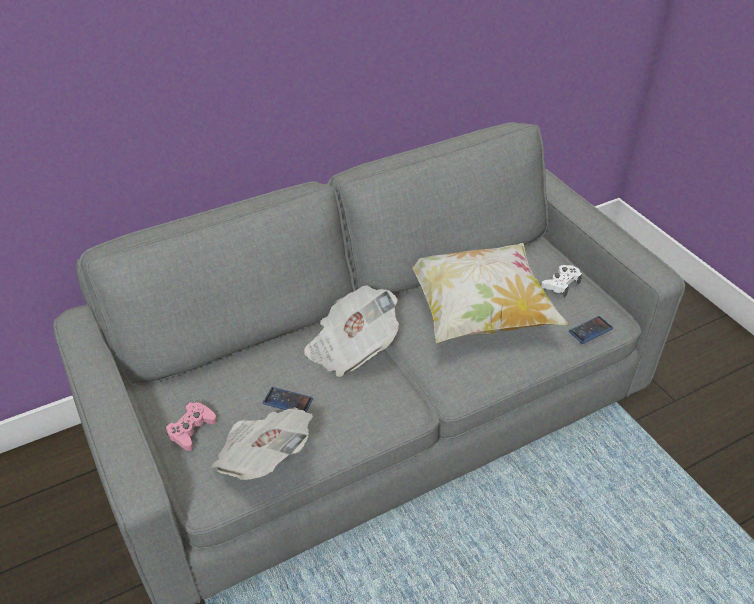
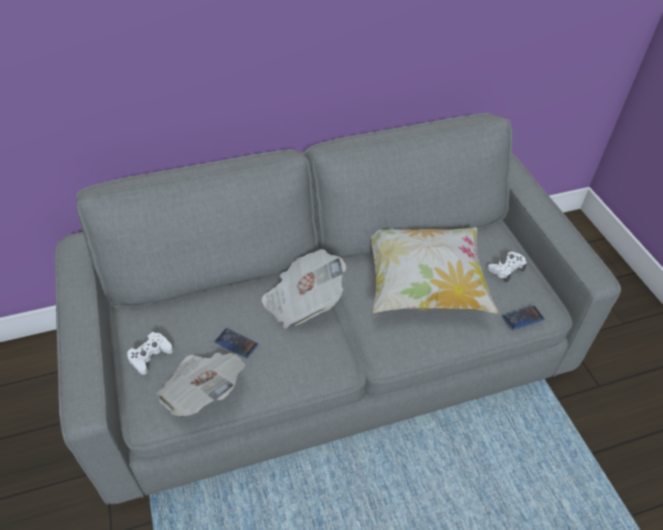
camera: 10 degrees right, 5 degrees up
pink game controller [166,402,217,451] -> white game controller [127,332,173,375]

